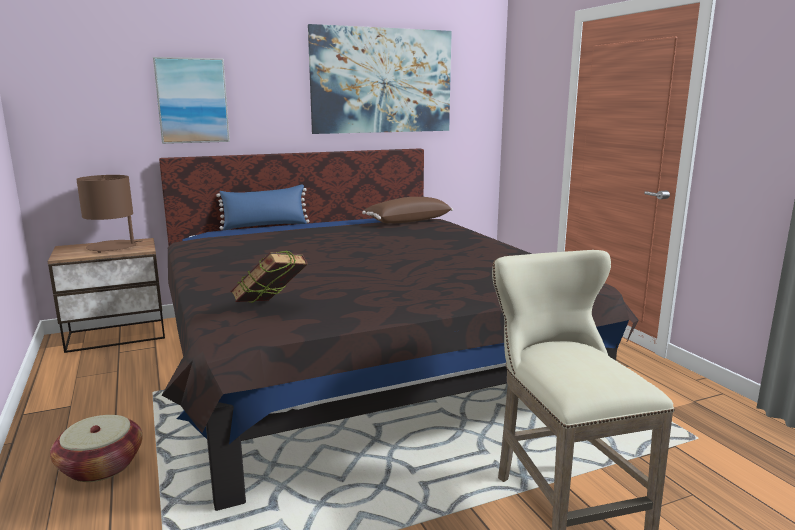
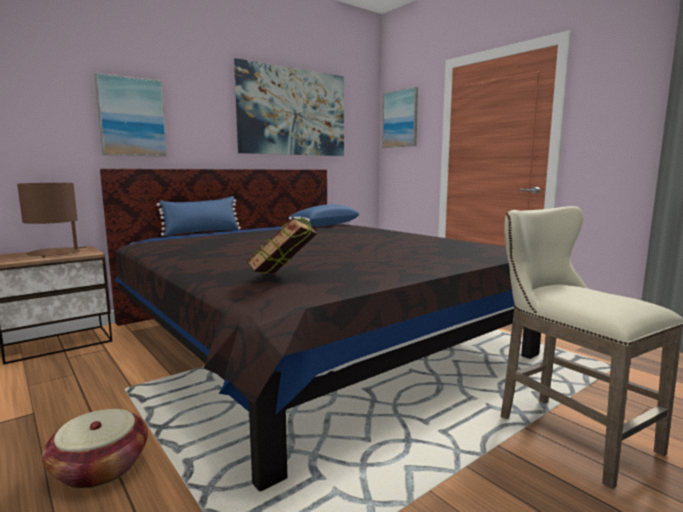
camera: 15 degrees left, 5 degrees down
brown pillow [362,197,453,224] -> blue pillow [289,204,360,226]
none -> picture [383,87,418,148]

